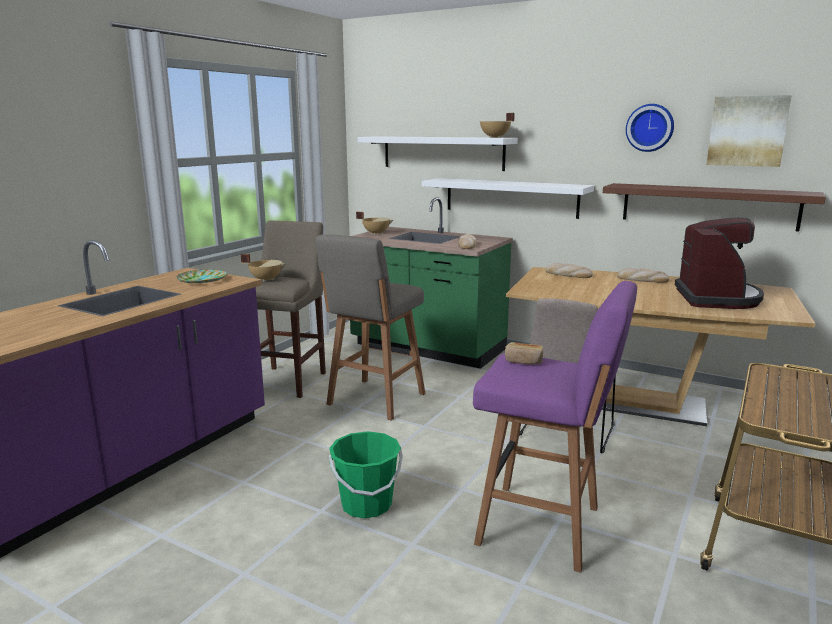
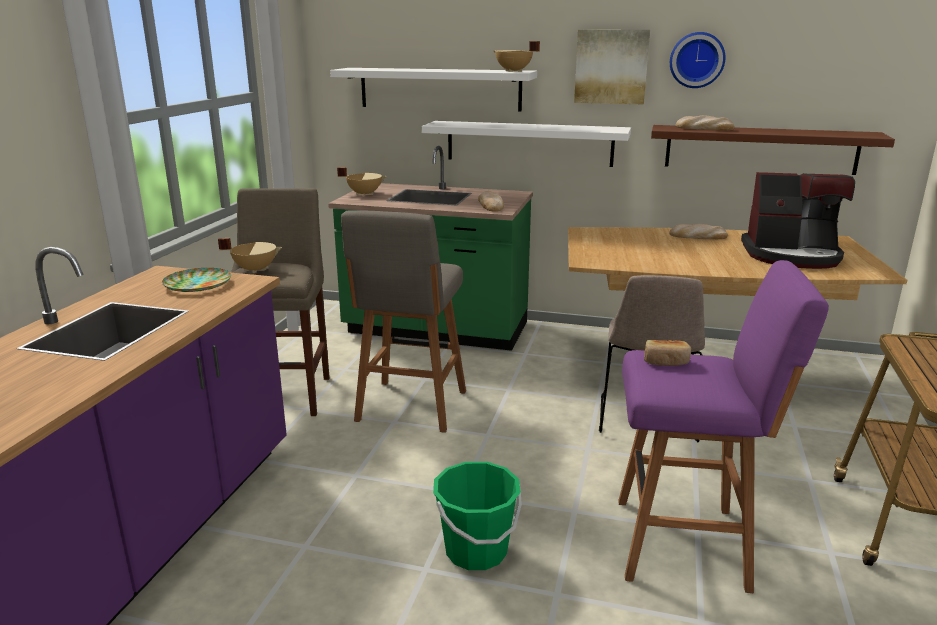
camera: 15 degrees left, 5 degrees up
bread [545,263,593,278] -> bread moved to [675,115,735,130]
coffee machine [675,218,764,309] -> coffee machine turned 105 degrees clockwise [741,172,855,269]
picture [706,95,792,167] -> picture moved to [574,30,650,105]

